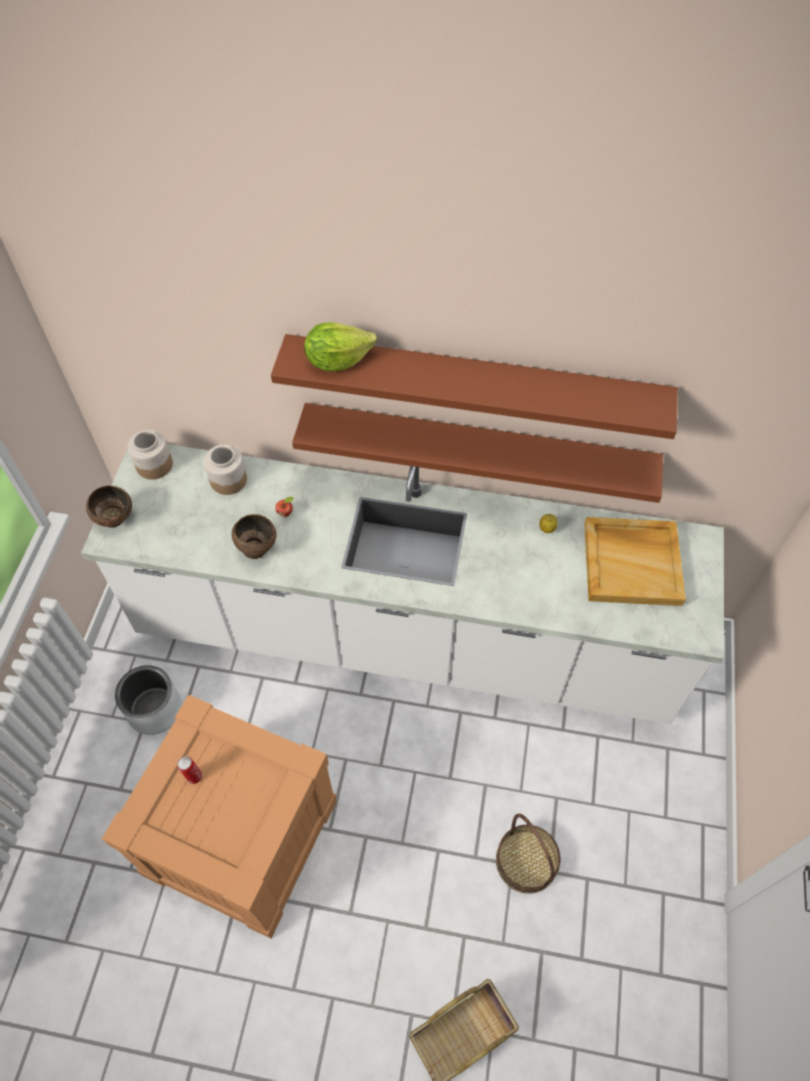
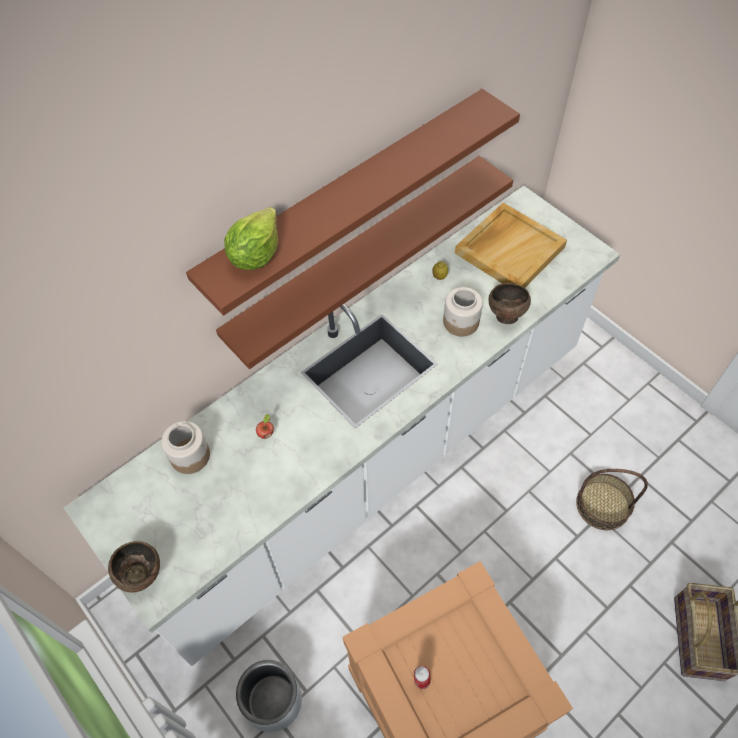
camera: 50 degrees left, 0 degrees up
jar [128,429,173,480] -> jar moved to [443,287,483,336]
brown bowl [232,514,276,559] -> brown bowl moved to [489,283,531,324]

